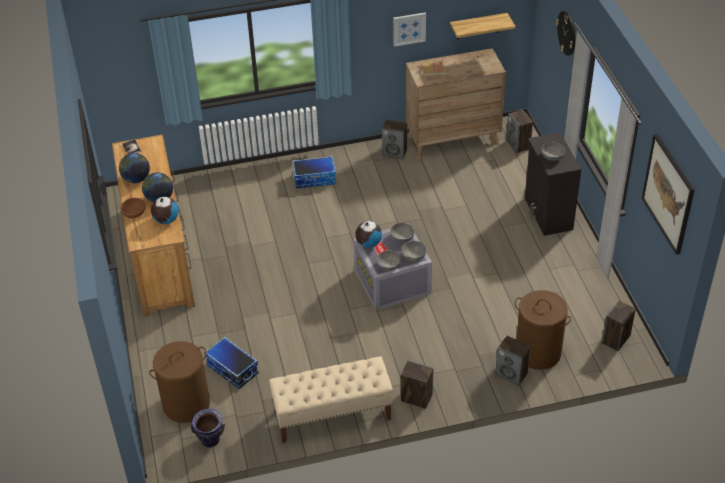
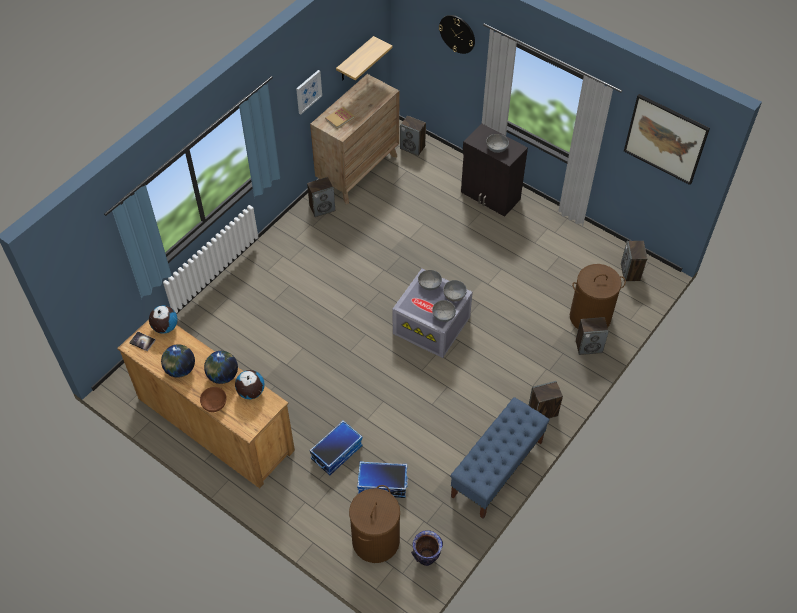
camera: 40 degrees left, 10 degrees up
beige bench [269,356,393,443] -> blue bench [450,397,550,519]
storage box [292,156,336,188] -> storage box moved to [309,420,363,475]
globe [355,221,382,248] -> globe moved to [149,306,178,334]

